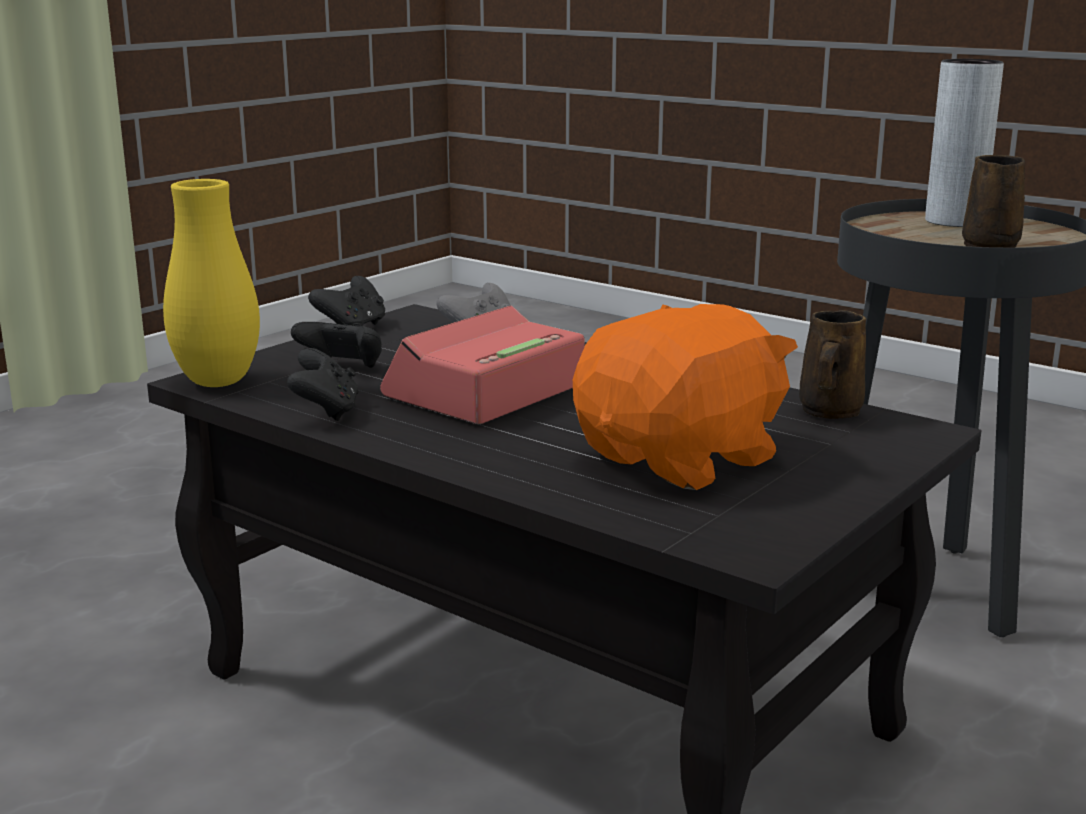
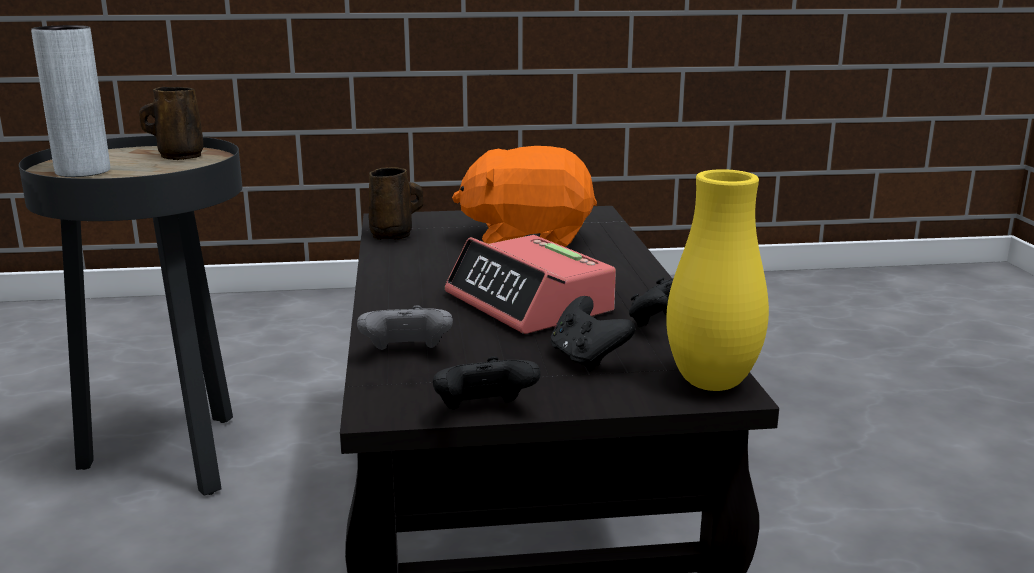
camera: 135 degrees left, 0 degrees up
alarm clock [380,306,585,424] -> alarm clock turned 60 degrees clockwise [445,235,616,334]

